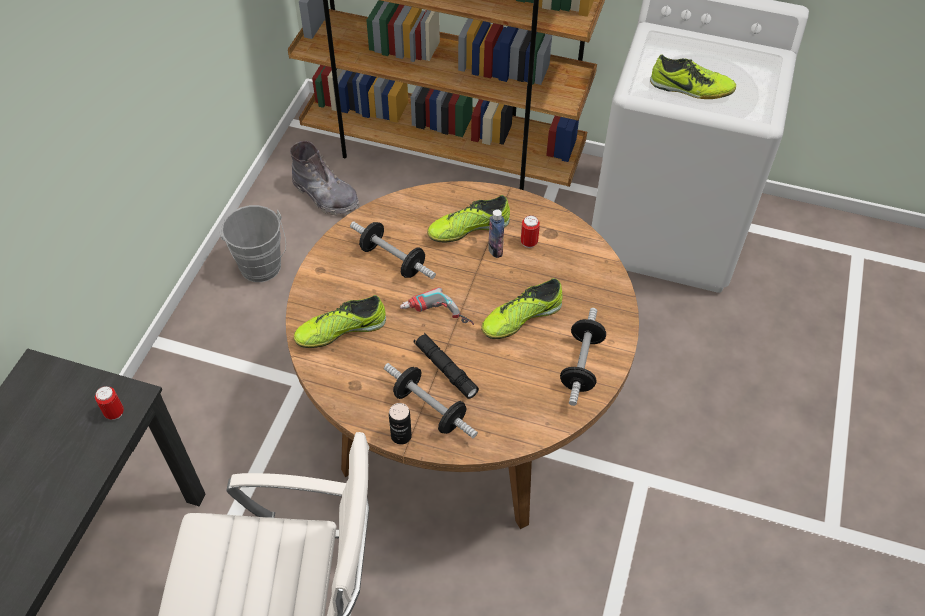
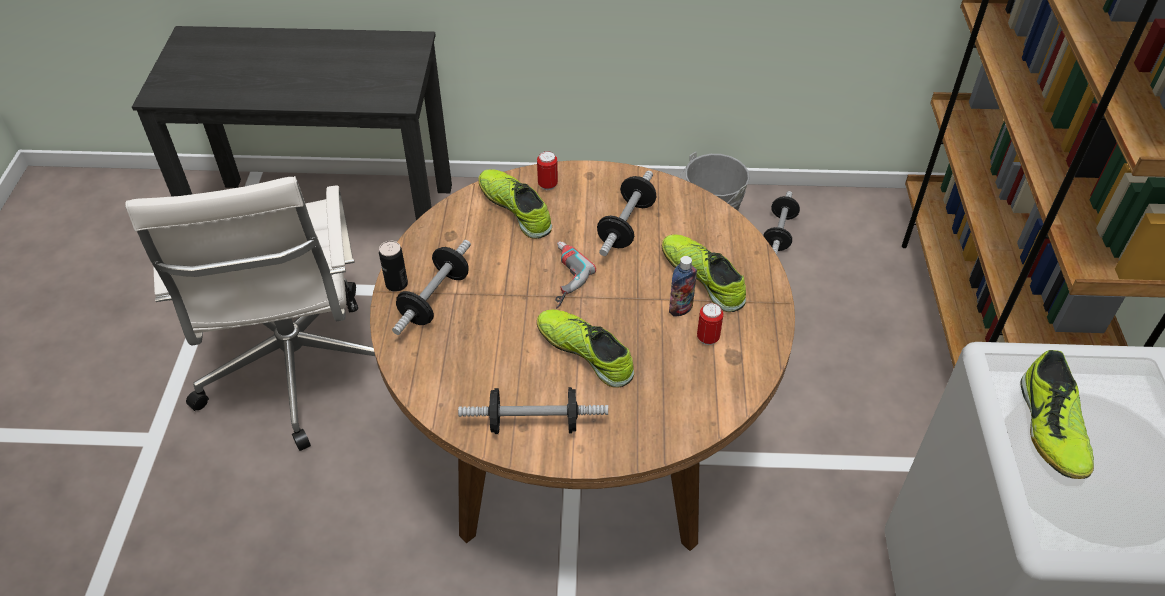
camera: 75 degrees right, 5 degrees down
can [95,386,124,420] -> can moved to [537,151,558,190]
grey boot [290,141,359,216] -> none
black flashlight [414,333,479,399] -> none
none -> dumbbell [763,191,800,255]

